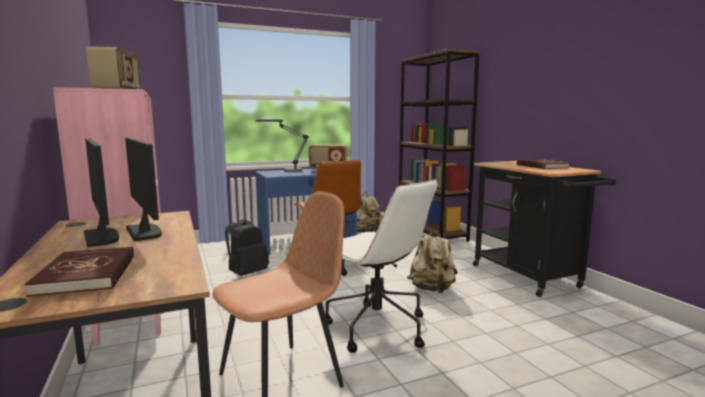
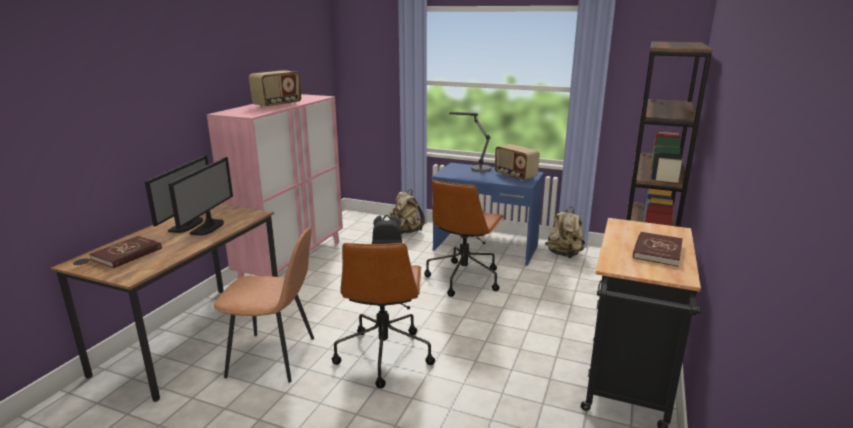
camera: 45 degrees right, 10 degrees up
white office chair [325,179,438,353] -> brown office chair [332,243,435,389]
beige backpack [407,229,458,293] -> beige backpack moved to [390,189,425,234]

